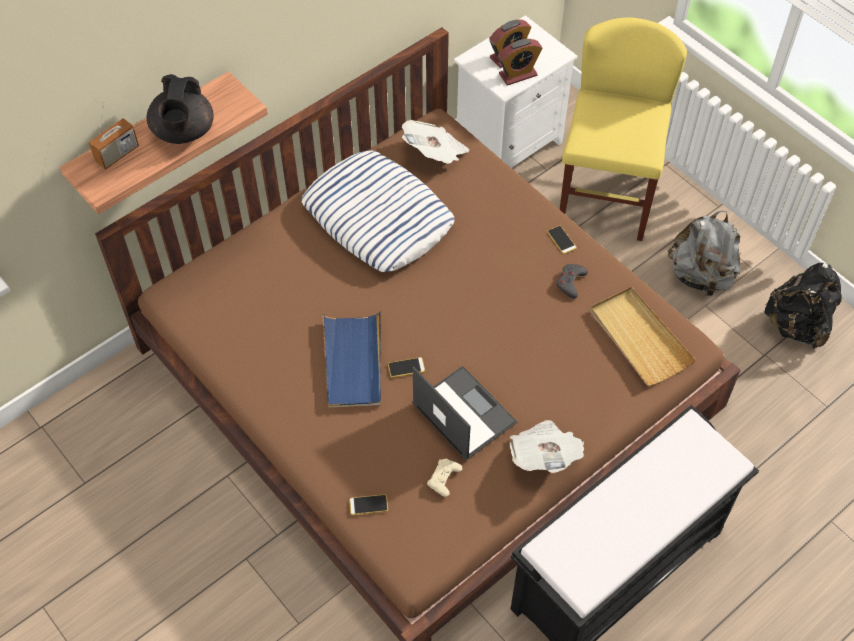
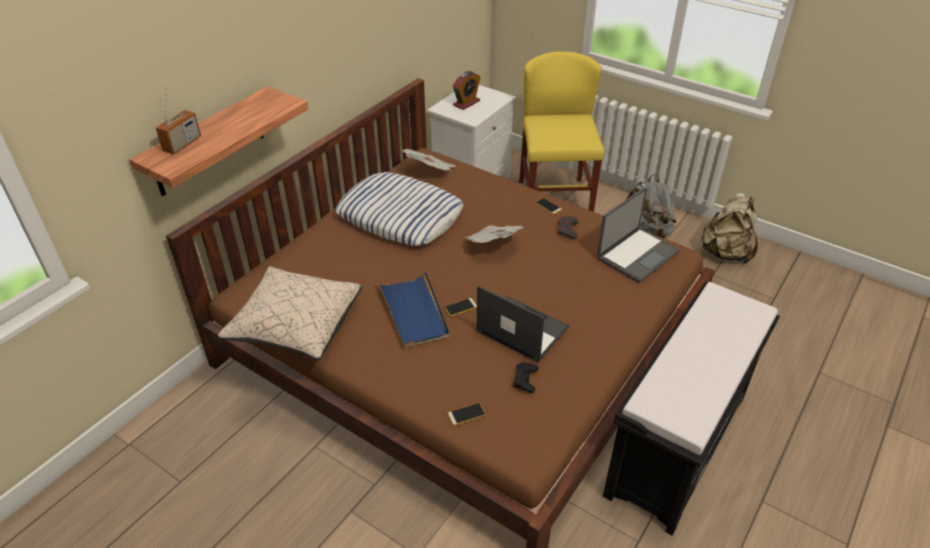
camera: 15 degrees left, 15 degrees down
black teapot [147,74,214,144] -> none
beige game controller [427,459,462,497] -> black game controller [513,362,539,393]
alarm clock [498,39,542,86] -> none
newspaper [510,420,584,473] -> newspaper moved to [465,225,523,243]
beige tray [590,287,696,386] -> laptop [597,188,680,283]
black backpack [765,263,842,349] -> beige backpack [700,193,758,264]
none -> beige pillow [218,266,362,360]

